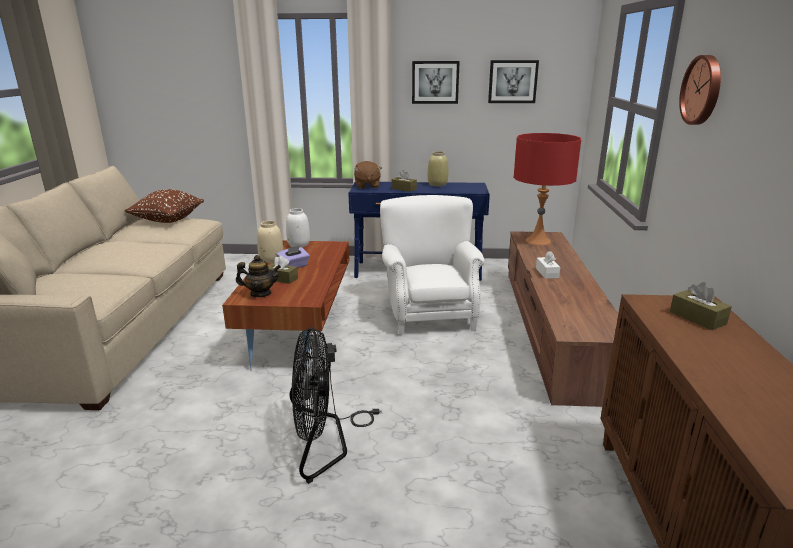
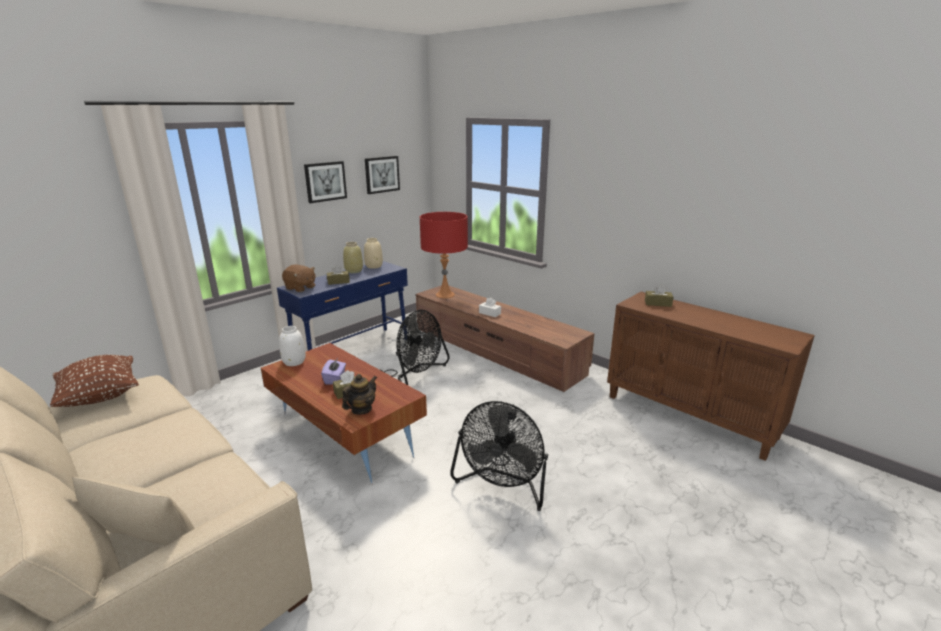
camera: 50 degrees left, 0 degrees up
beige vase [257,221,283,263] -> beige vase moved to [364,238,383,269]
white armchair [380,195,485,335] -> black fan [380,310,450,385]
wall clock [679,55,721,125] -> none

